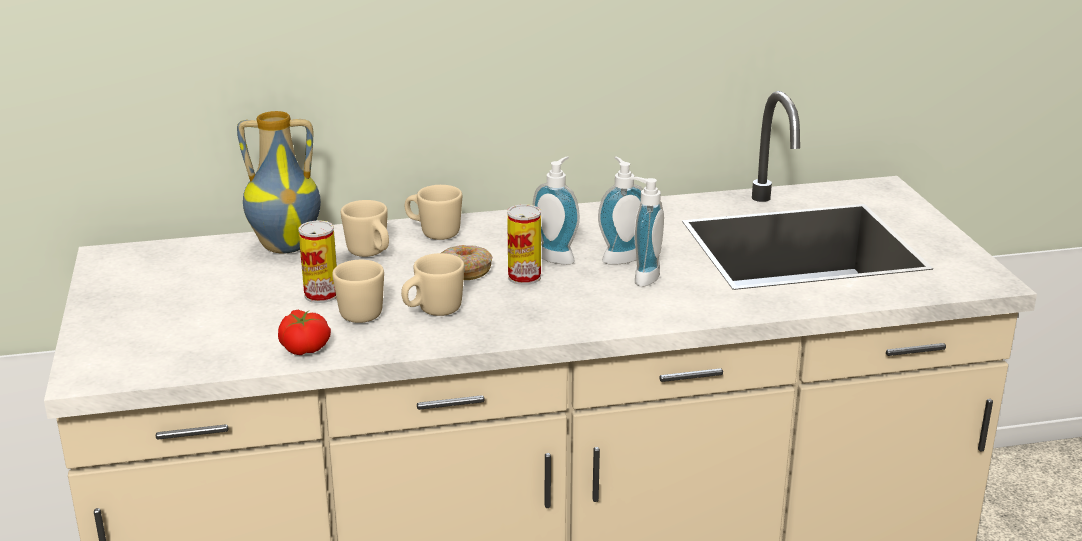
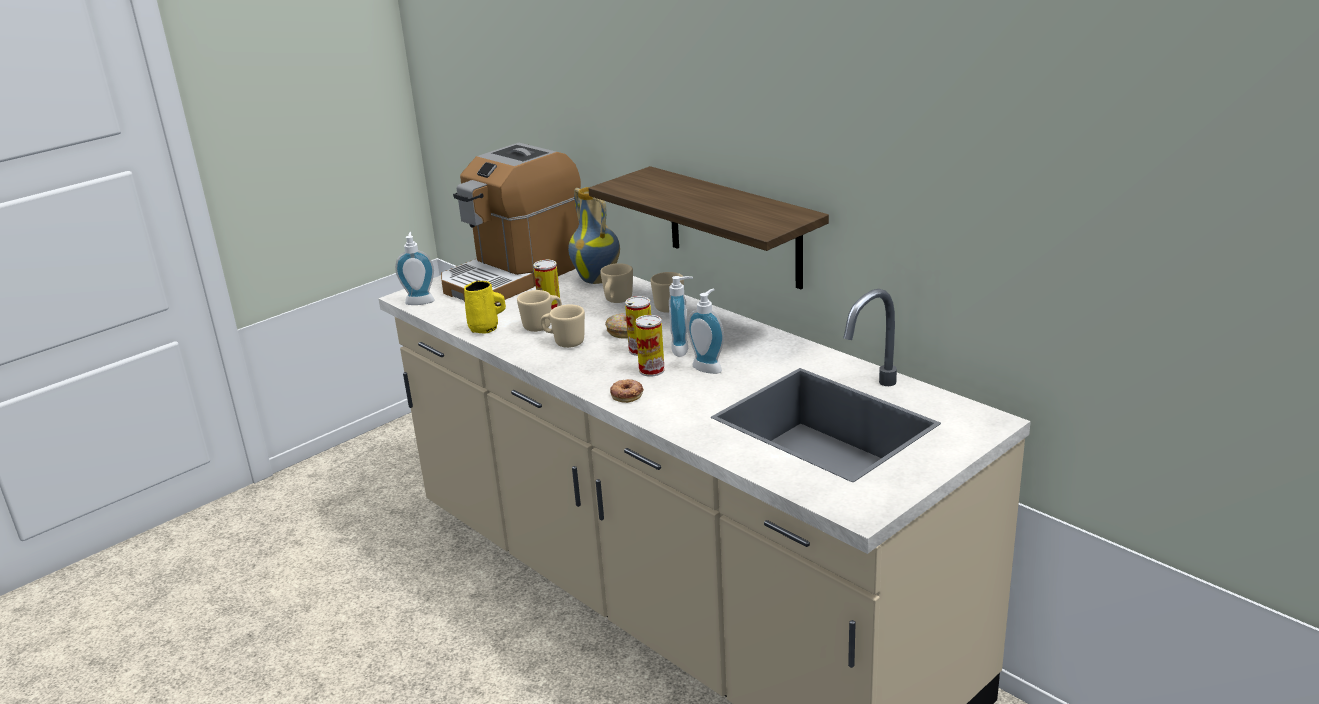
camera: 60 degrees right, 0 degrees up
tomato [278,310,331,355] -> yellow mug [464,281,506,334]
soap dispenser [629,177,664,287] -> soap dispenser moved to [395,232,435,305]
none -> coffee machine [441,143,581,304]
none -> shelf [588,166,829,289]
none -> donut [610,379,644,403]
none -> can [636,315,664,377]

